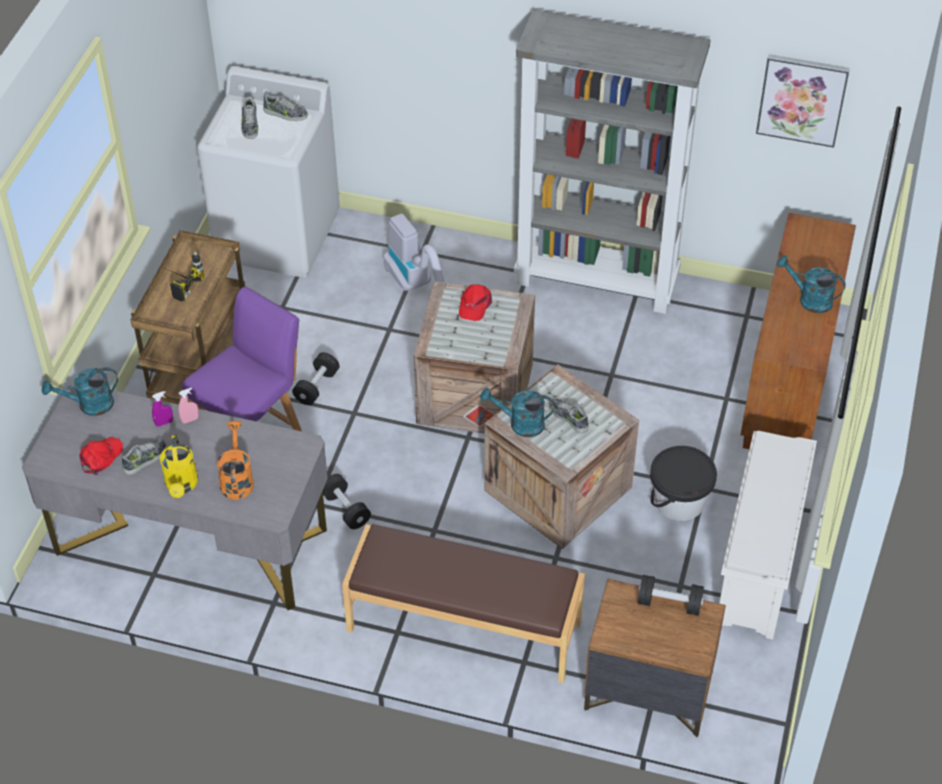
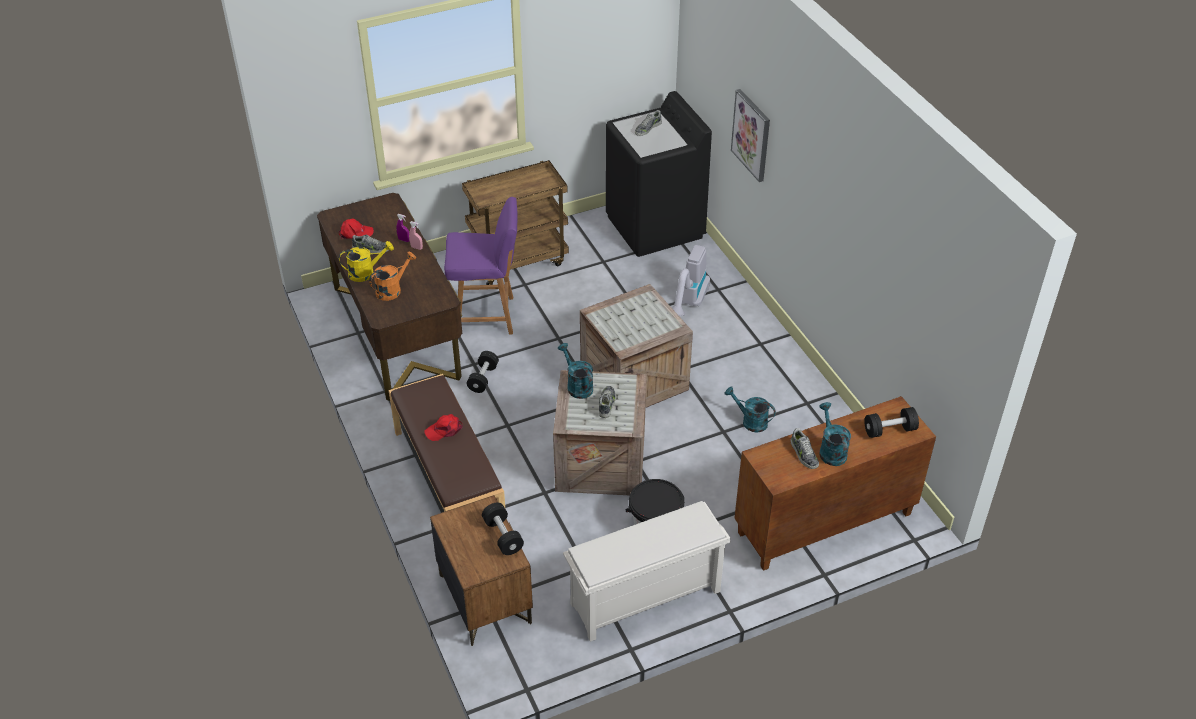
camera: 50 degrees right, 5 degrees down
grey desk [22,384,328,610] -> brown desk [317,193,462,401]
turquoise watering can [42,367,118,416] -> turquoise watering can moved to [725,387,776,433]
yellow watering can [160,435,198,498] -> yellow watering can turned 150 degrees counterclockwise [339,241,394,282]
power drill [162,251,205,302] -> none
white washing machine [197,66,340,278] -> black washing machine [606,91,712,257]
shoe [263,94,308,121] -> shoe moved to [791,428,819,469]
black dumbbell [292,352,340,405] -> black dumbbell moved to [864,407,919,438]
red cap [459,284,492,321] -> red cap moved to [424,414,462,441]
grey bookcase [514,9,711,314] -> none
picture [756,54,850,148] -> picture moved to [731,89,770,182]

